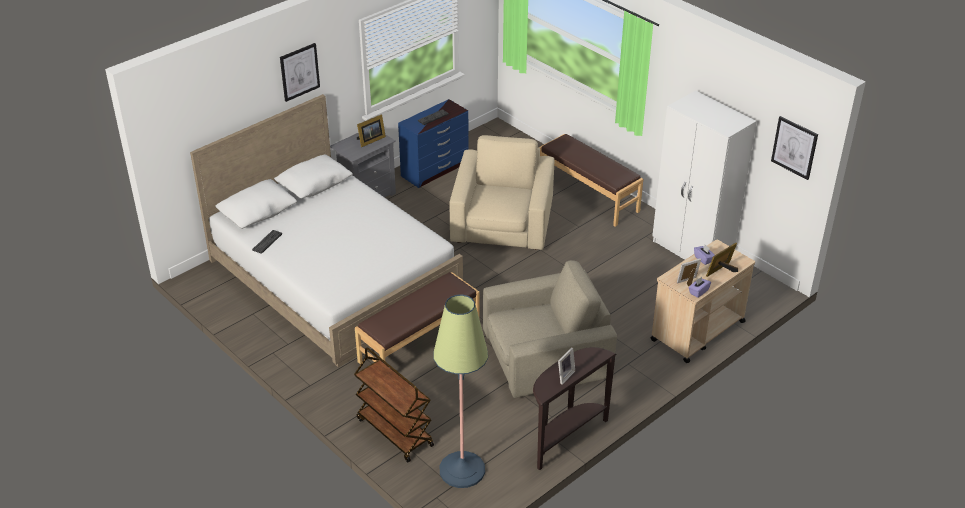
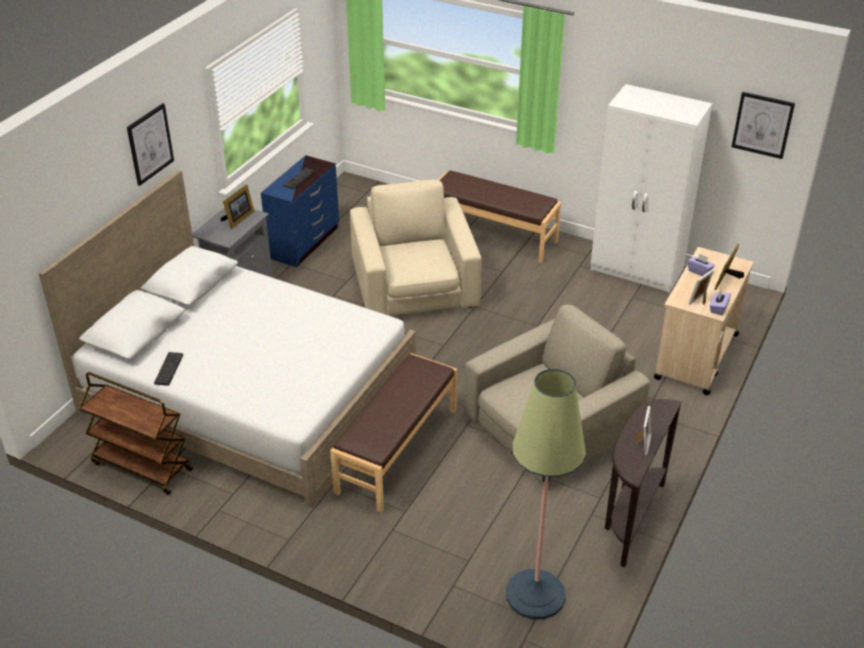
camera: 20 degrees left, 0 degrees up
brown cart [354,347,434,463] -> brown cart moved to [79,372,193,495]

